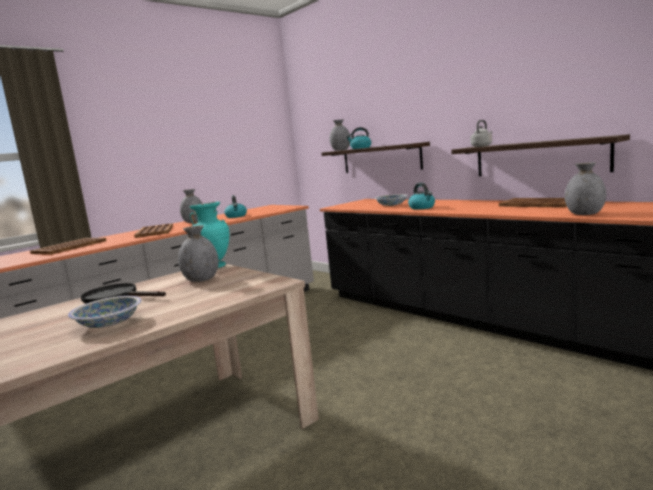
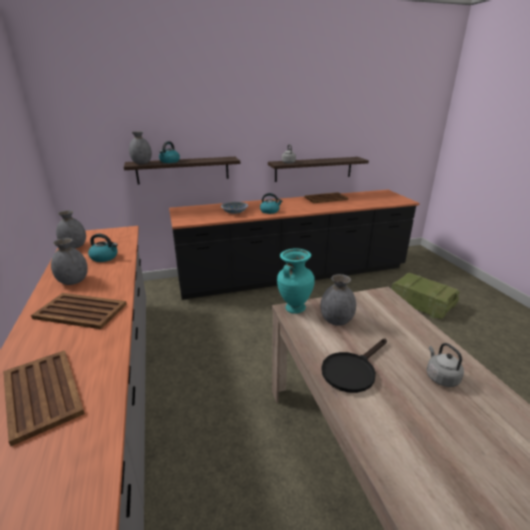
camera: 65 degrees left, 15 degrees up
bowl [68,296,142,328] -> grey kettle [427,343,464,387]
grey vase [565,162,606,215] -> grey vase moved to [56,210,86,248]
none -> crate [391,273,460,319]

